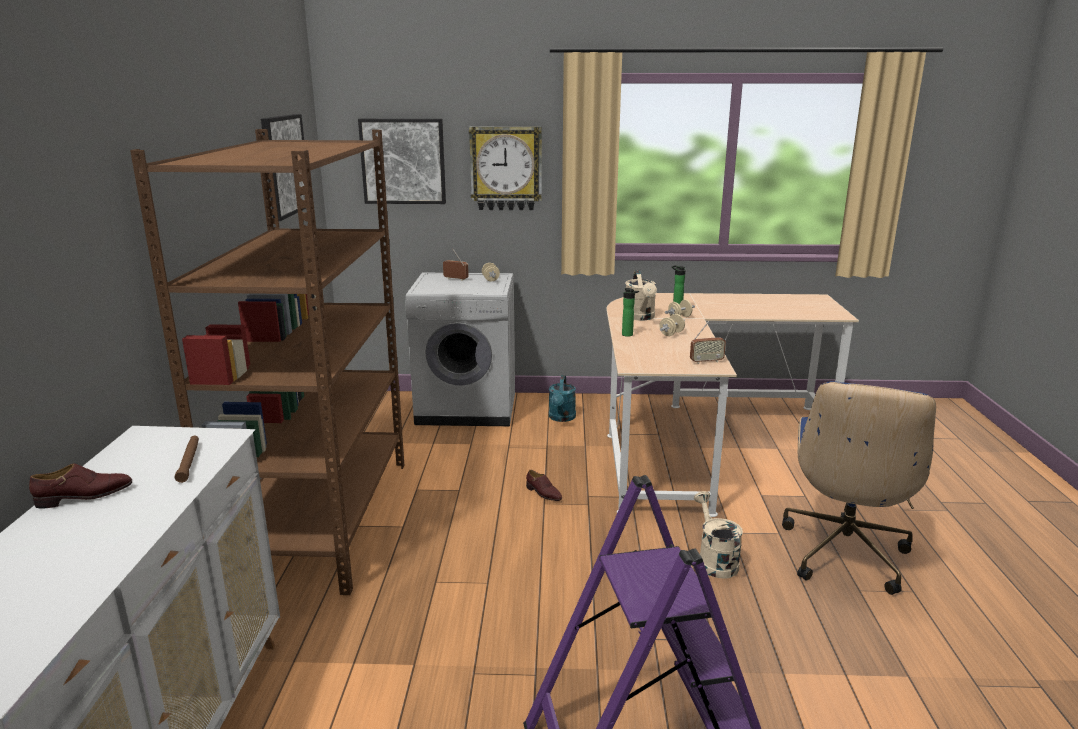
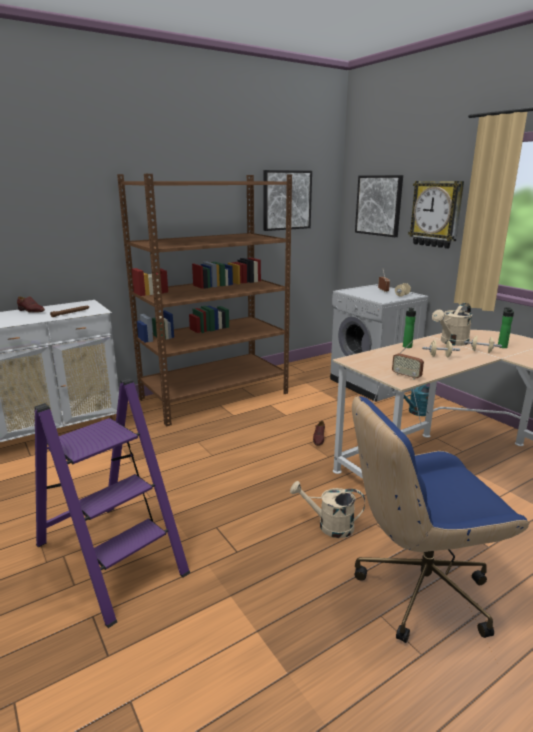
camera: 55 degrees right, 0 degrees up
beige watering can [694,491,743,579] -> beige watering can turned 120 degrees counterclockwise [290,481,365,538]

